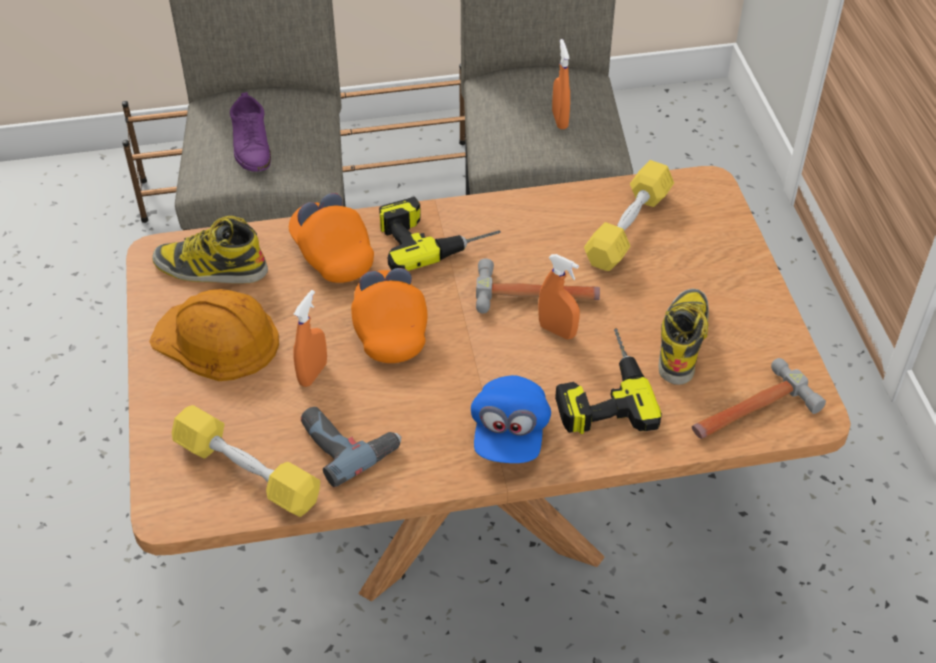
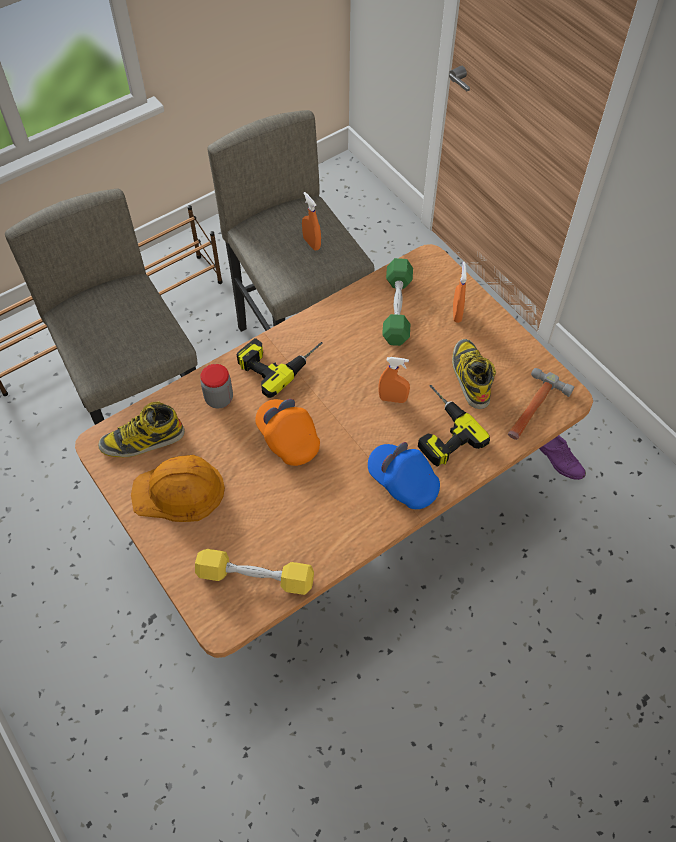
camera: 25 degrees left, 10 degrees up
purple shoe [229,92,271,172] -> purple shoe moved to [539,435,586,480]
orange cap [289,193,374,283] -> jar [200,364,233,408]
orange spray bottle [293,290,327,387] -> orange spray bottle moved to [453,262,467,323]
power drill [301,407,402,487] -> none
blue cap [471,375,551,463] -> blue cap turned 150 degrees clockwise [368,442,440,509]
hammer [476,259,600,314] -> none
yellow dumbbell [584,160,674,271] -> green dumbbell [382,258,413,346]

